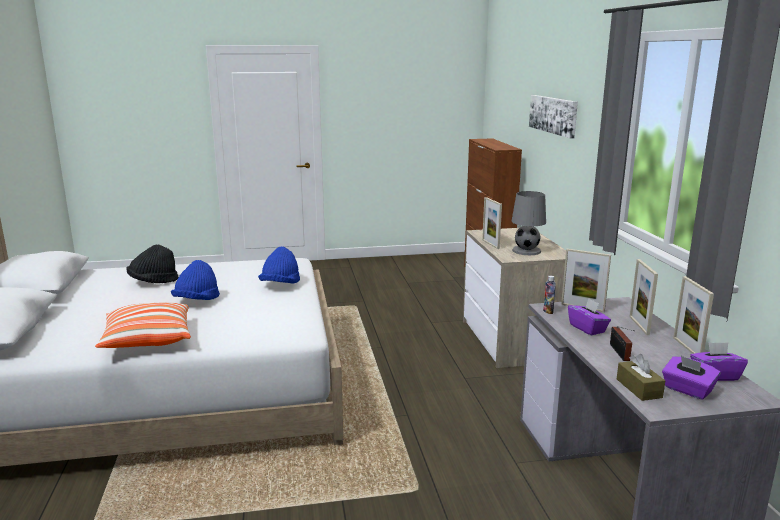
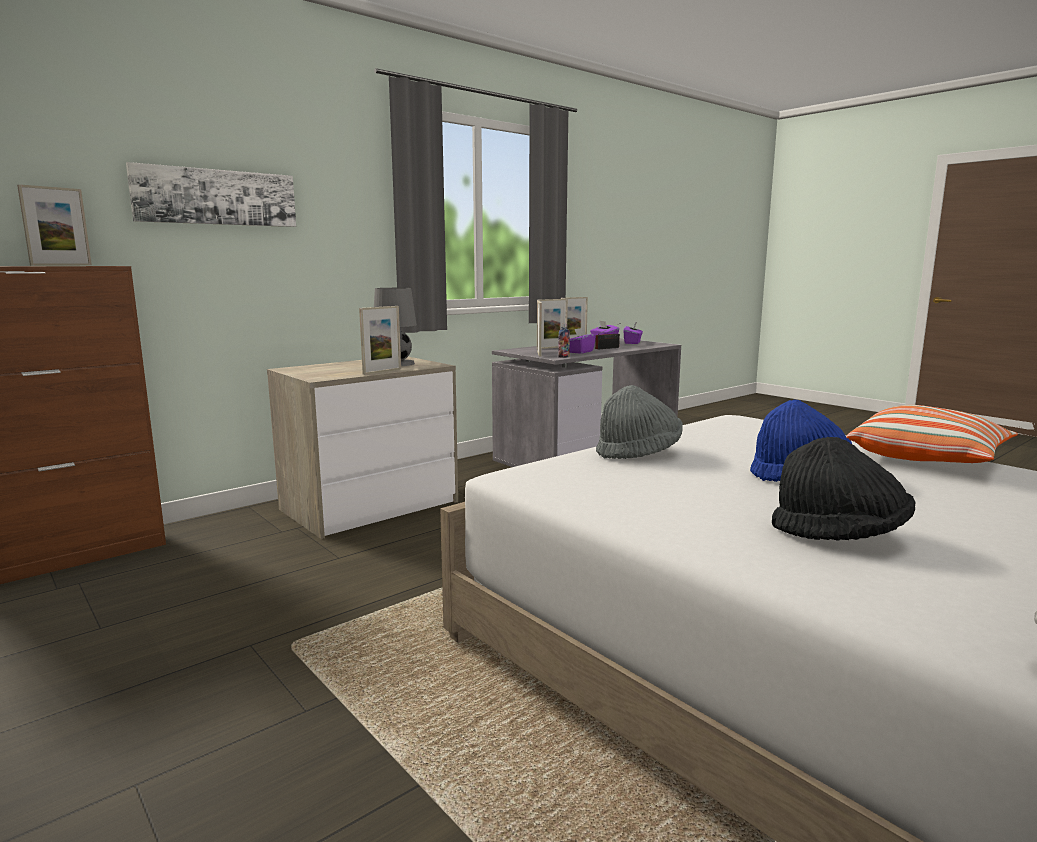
camera: 120 degrees left, 5 degrees down
blue hat [258,247,300,284] -> grey hat [596,385,683,459]
brown tissue box [617,354,665,401] -> none
none -> picture frame [17,184,92,266]

